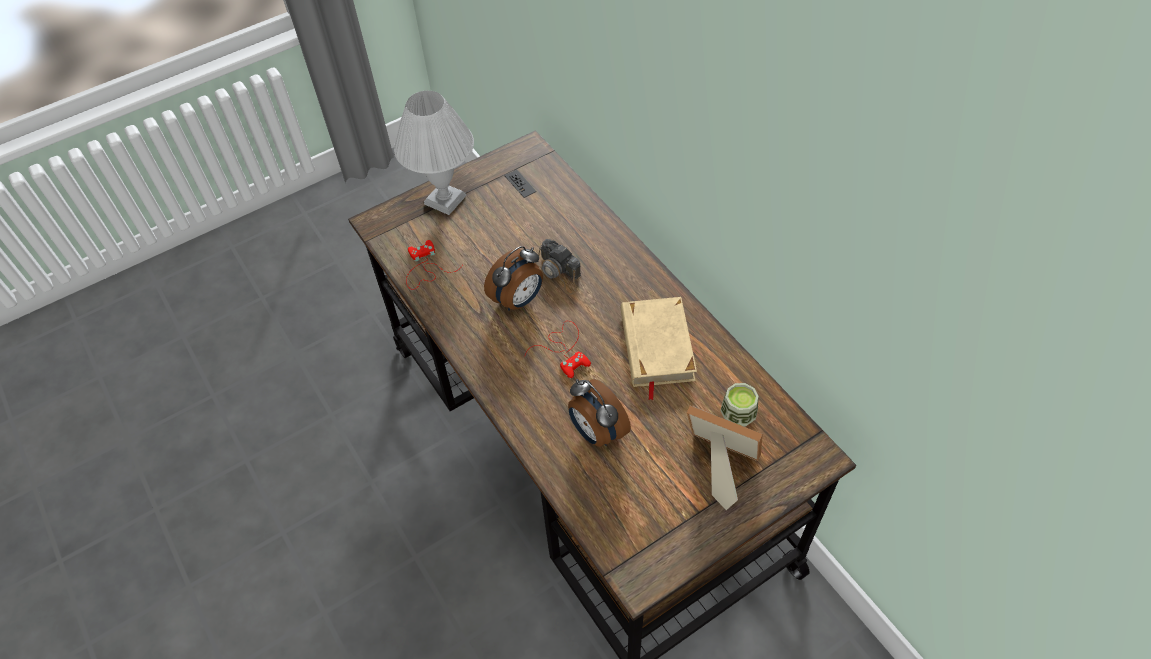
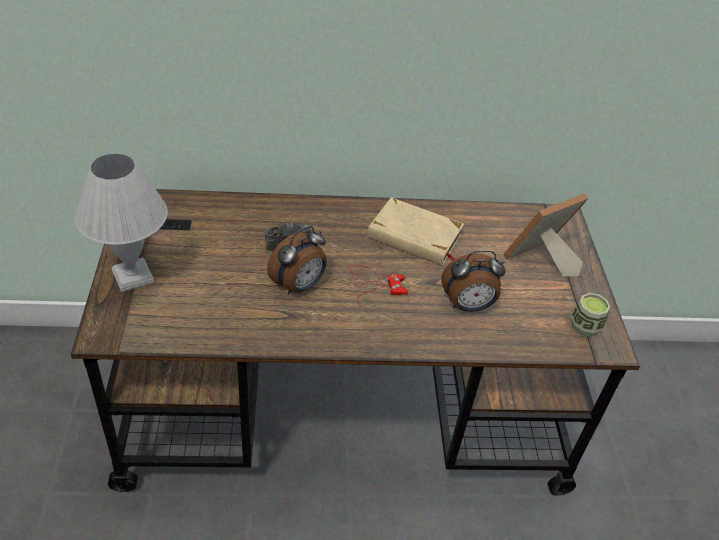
camera: 65 degrees left, 10 degrees down
red game controller [406,240,463,289] -> none
alarm clock [484,246,543,311] -> alarm clock turned 60 degrees clockwise [267,226,327,294]
cup [720,383,759,427] -> cup moved to [571,293,610,337]

